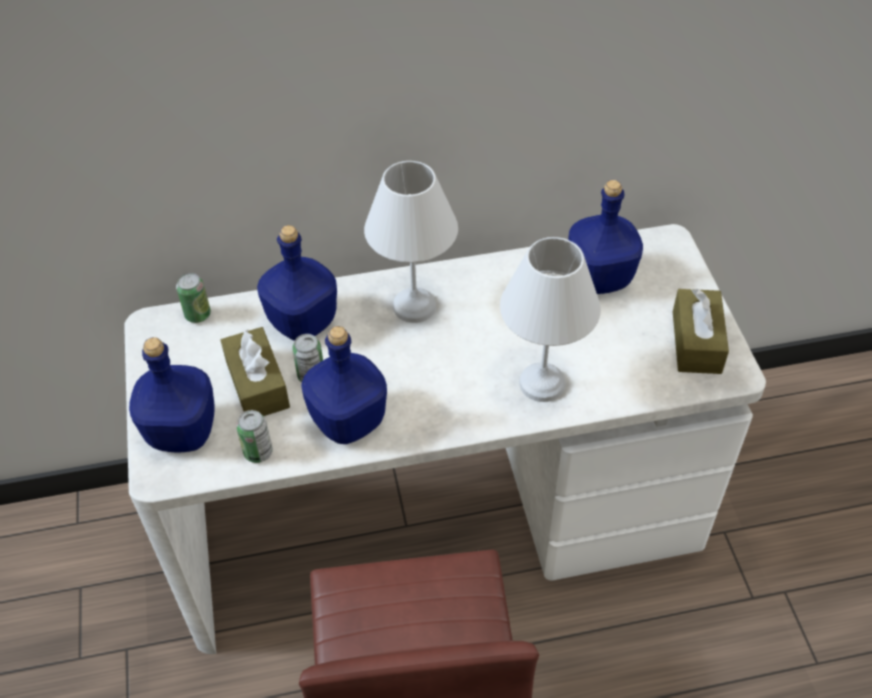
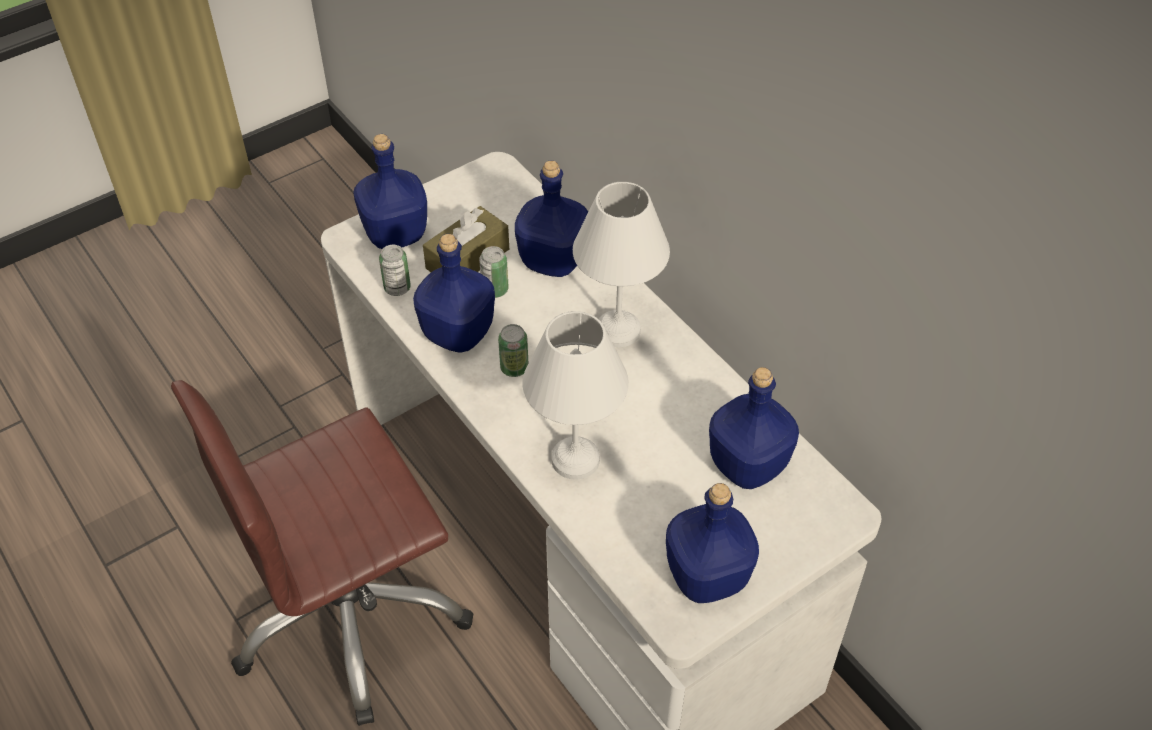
camera: 65 degrees right, 0 degrees up
can [176,273,211,323] -> can moved to [498,324,528,377]
brown tissue box [673,289,729,374] -> blue bottle [666,483,759,603]

